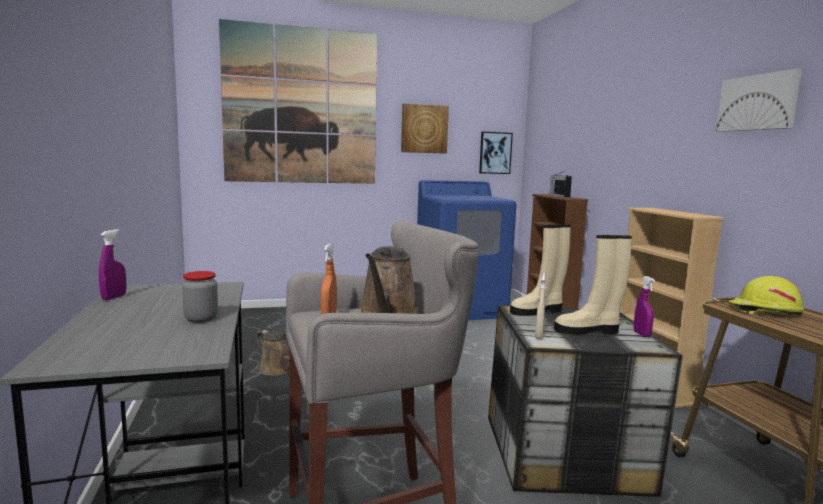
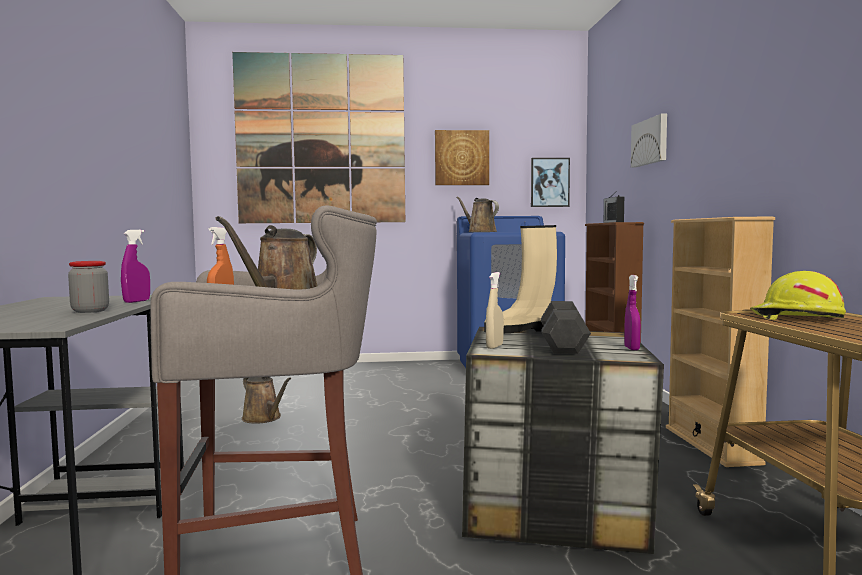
camera: 10 degrees right, 5 degrees down
purple spray bottle [99,229,126,300] -> purple spray bottle moved to [121,230,150,303]
beige boot [554,235,632,334] -> grey dumbbell [541,301,591,354]
picture [716,69,802,132] -> picture moved to [631,114,667,167]
none -> brown watering can [456,197,499,232]

